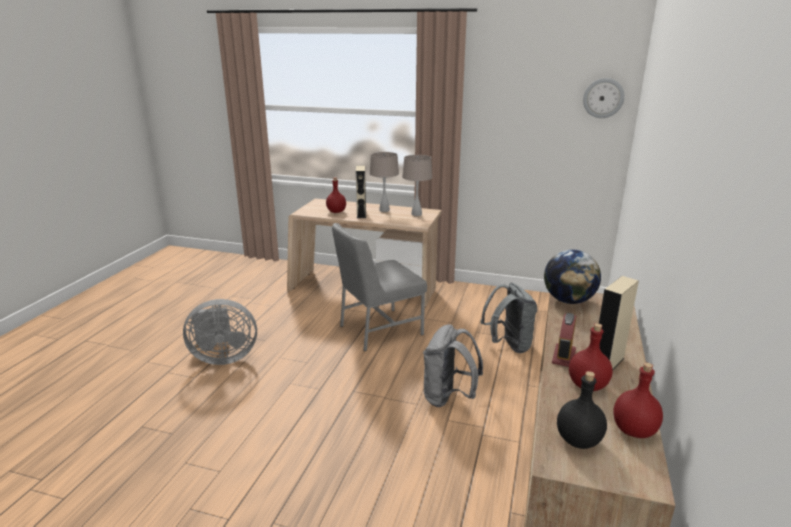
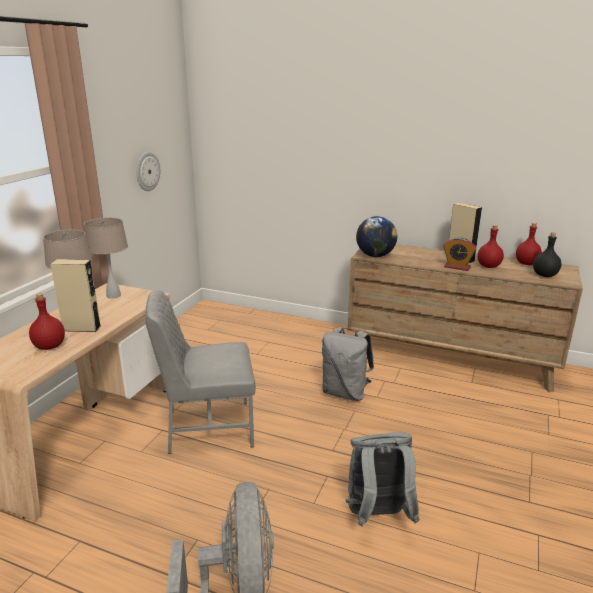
camera: 85 degrees left, 0 degrees up
grey chair [332,223,427,351] -> grey chair turned 105 degrees clockwise [145,290,256,454]
grey backpack [481,283,537,353] -> grey backpack moved to [346,432,420,527]
wall clock [583,78,625,118] -> wall clock moved to [136,152,160,191]

